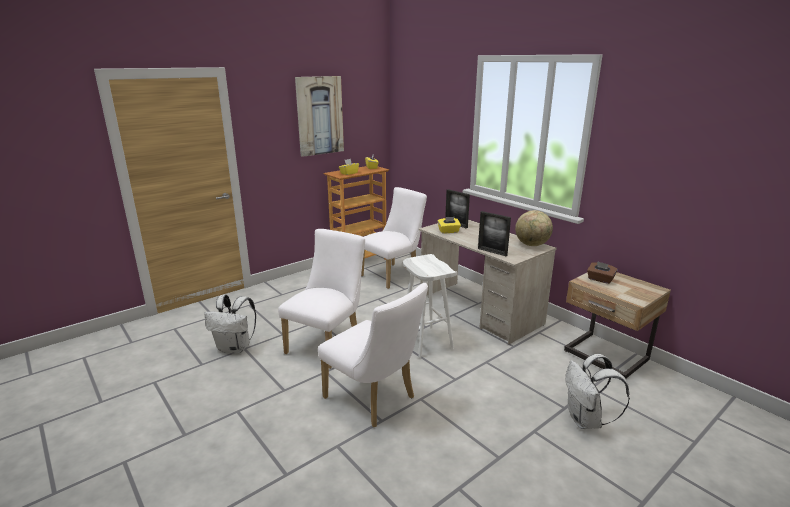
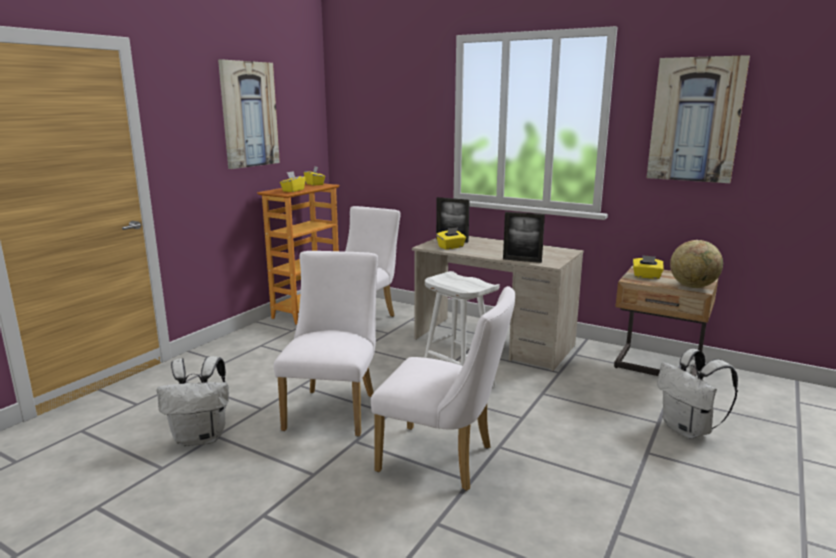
camera: 20 degrees left, 5 degrees down
globe [515,210,553,246] -> globe moved to [670,240,723,288]
brown tissue box [587,261,618,284] -> yellow tissue box [633,255,664,279]
none -> picture [647,55,750,183]

